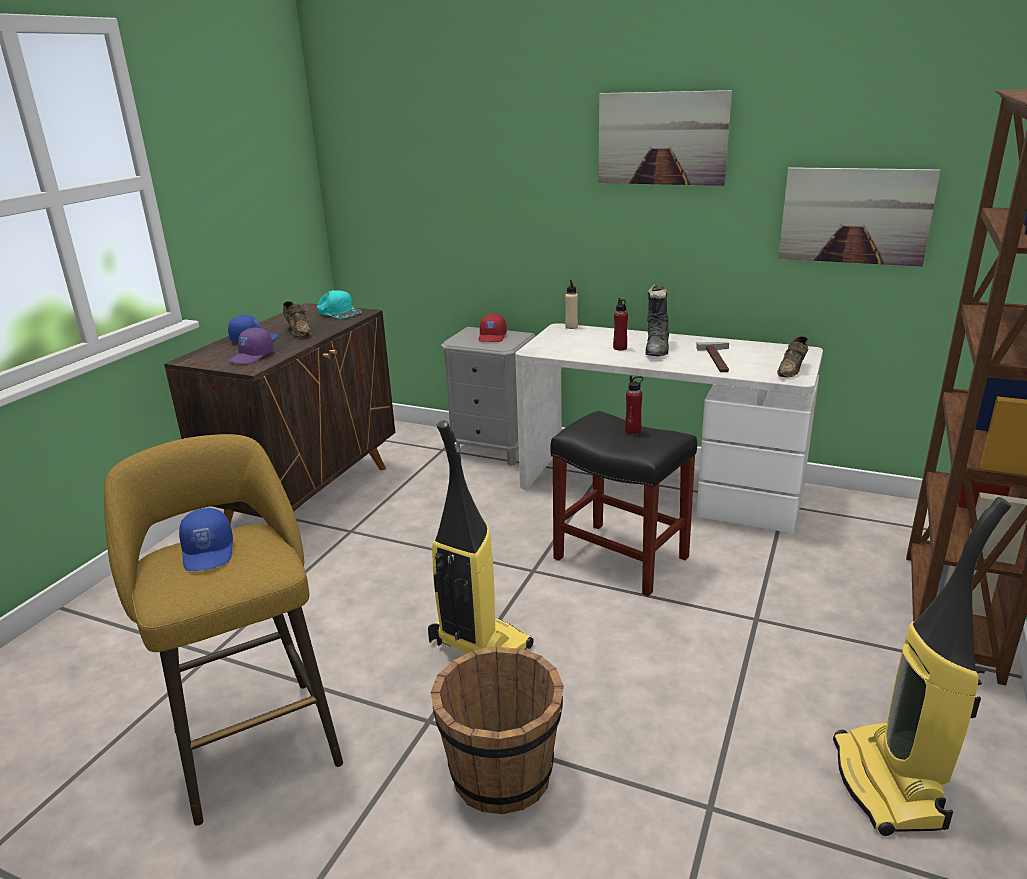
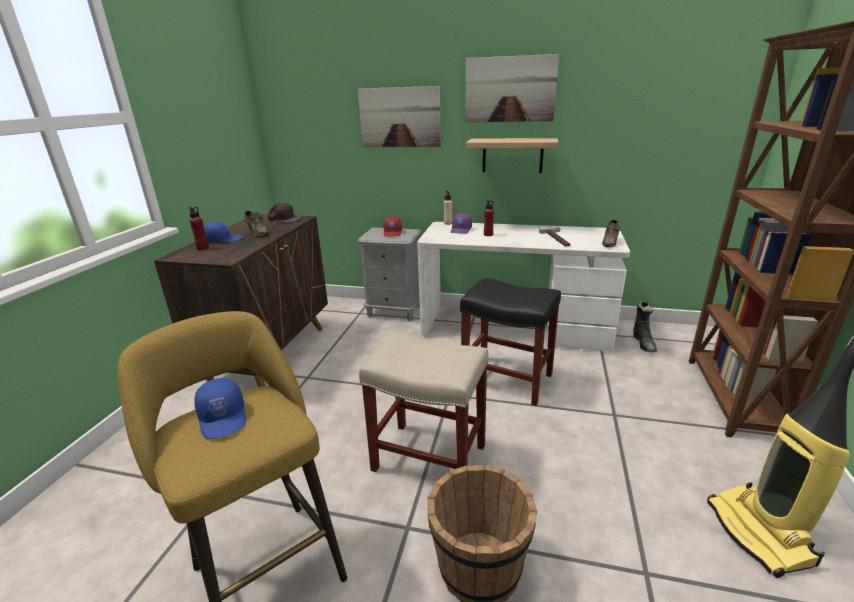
camera: 10 degrees left, 0 degrees up
purple cap [229,328,274,364] -> purple cap moved to [451,213,472,234]
turquoise cap [317,290,362,319] -> brown cap [268,203,302,223]
vacuum cleaner [428,420,534,654] -> beige stool [359,332,488,472]
red bottle [625,375,643,435] -> red bottle moved to [189,207,209,250]
black boot [645,284,669,356] -> black boot moved to [633,301,657,352]
picture [778,167,940,267] -> picture moved to [358,86,441,147]
none -> shelf [466,138,558,173]

